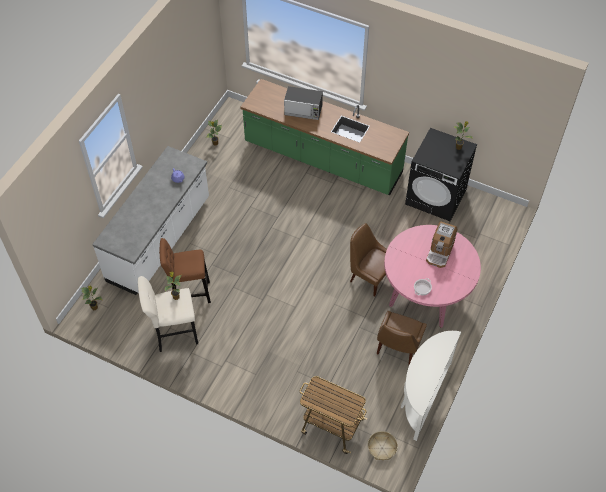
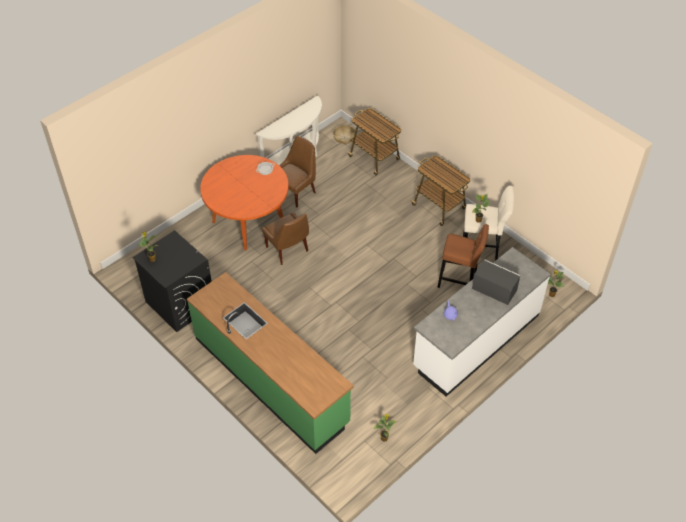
camera: 160 degrees left, 5 degrees down
microwave [284,86,323,120] -> microwave moved to [472,259,521,305]
pink dining table [384,225,481,328] -> orange dining table [200,155,289,250]
coffee machine [426,221,457,268] -> none
none -> cart [410,156,470,226]

